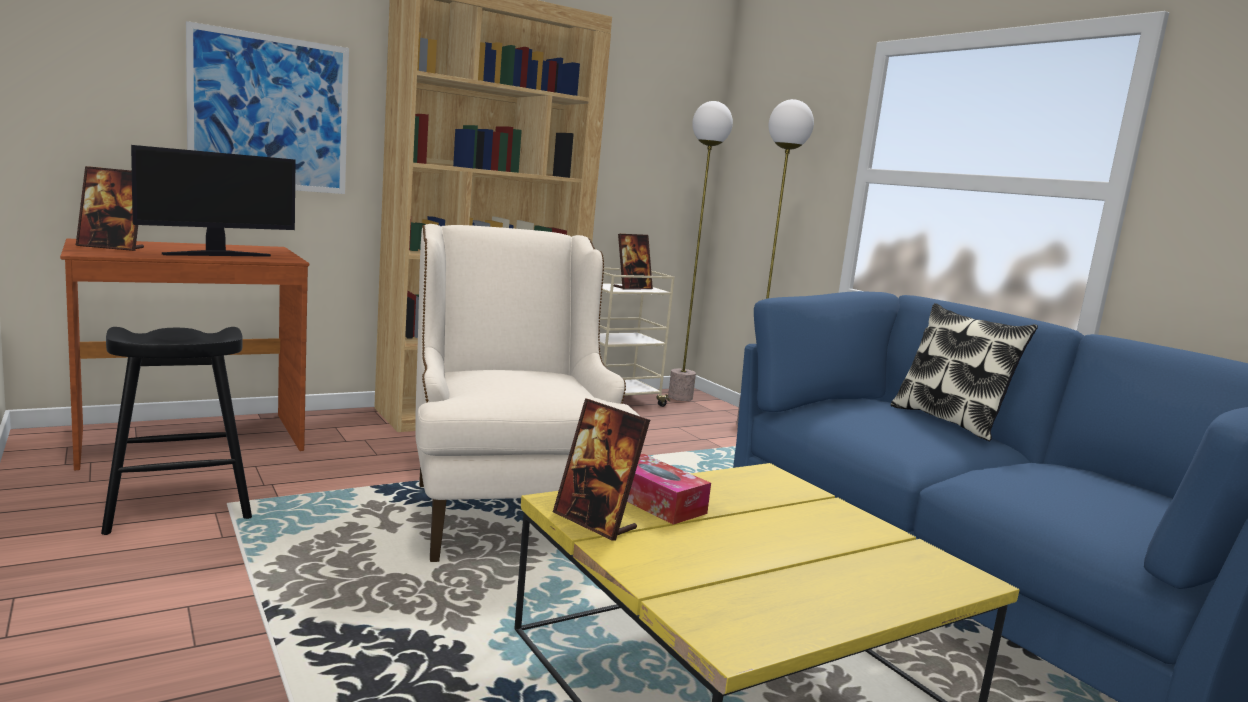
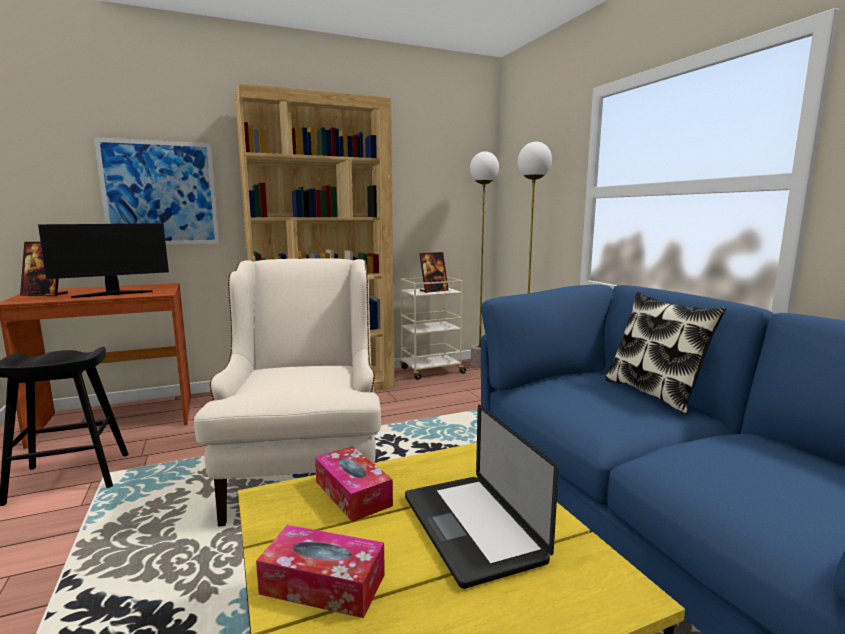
camera: 10 degrees right, 0 degrees up
picture frame [553,398,650,541] -> none
none -> tissue box [256,525,385,618]
none -> laptop [405,405,559,589]

